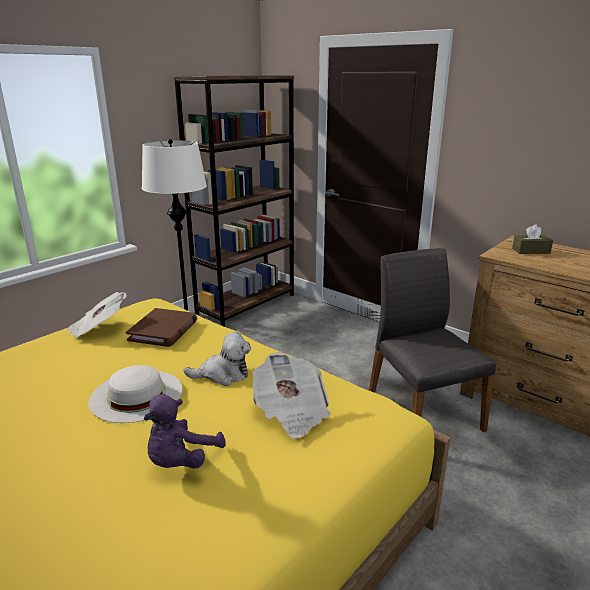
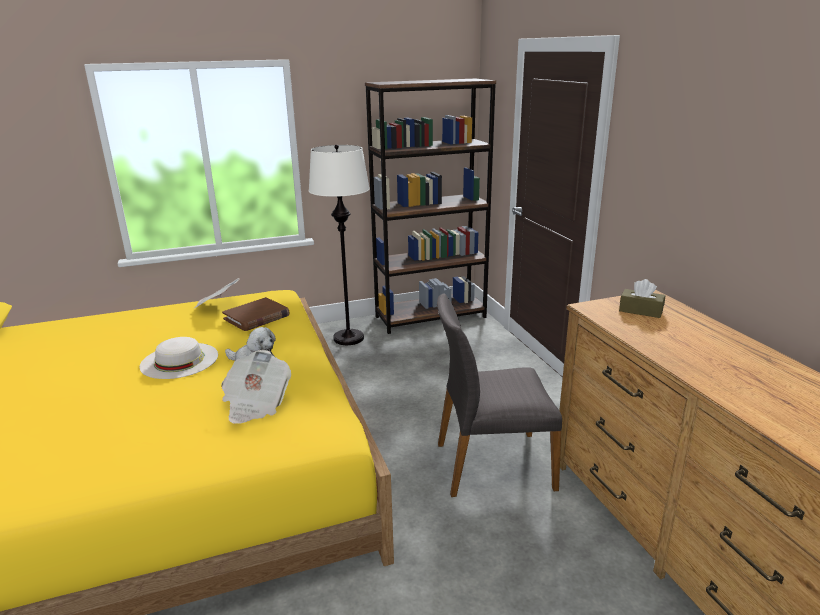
camera: 30 degrees right, 0 degrees up
purple plush toy [143,394,226,468] -> none
grey chair [369,248,496,432] -> grey chair turned 105 degrees counterclockwise [437,293,562,497]

